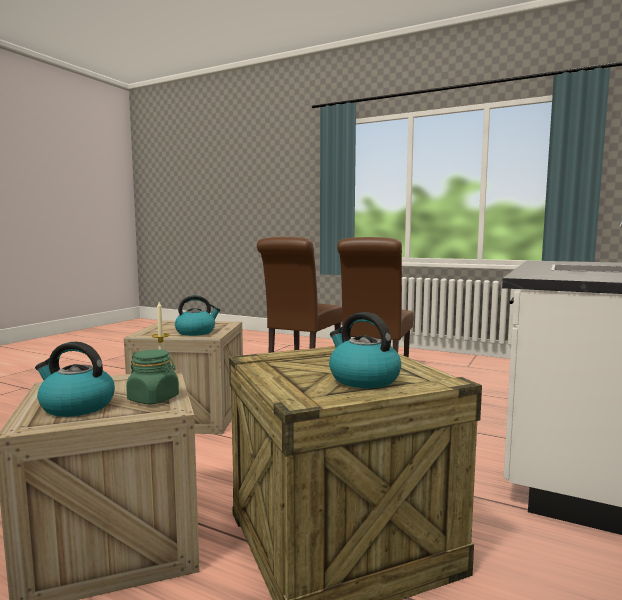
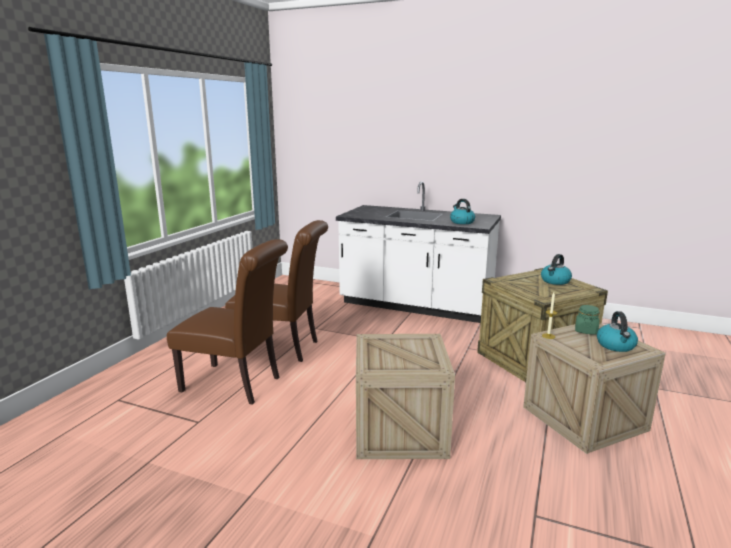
camera: 95 degrees left, 10 degrees up
kettle [175,295,221,336] -> kettle moved to [450,199,475,224]

